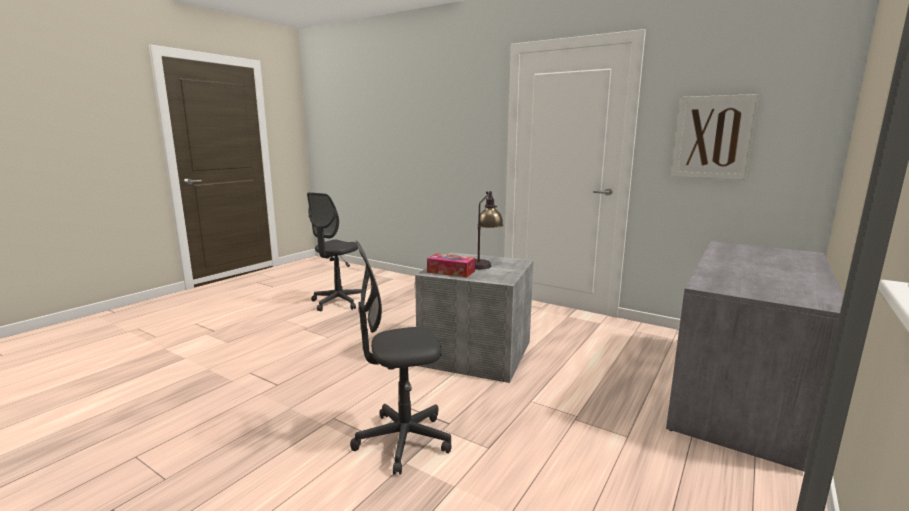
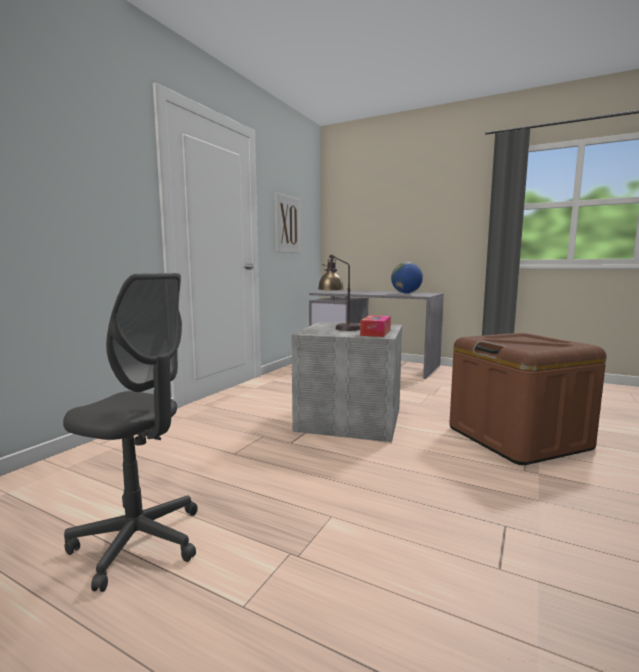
camera: 95 degrees left, 5 degrees down
grey office chair [350,241,452,475] -> brown storage box [449,333,606,465]
none -> globe [391,262,423,293]

